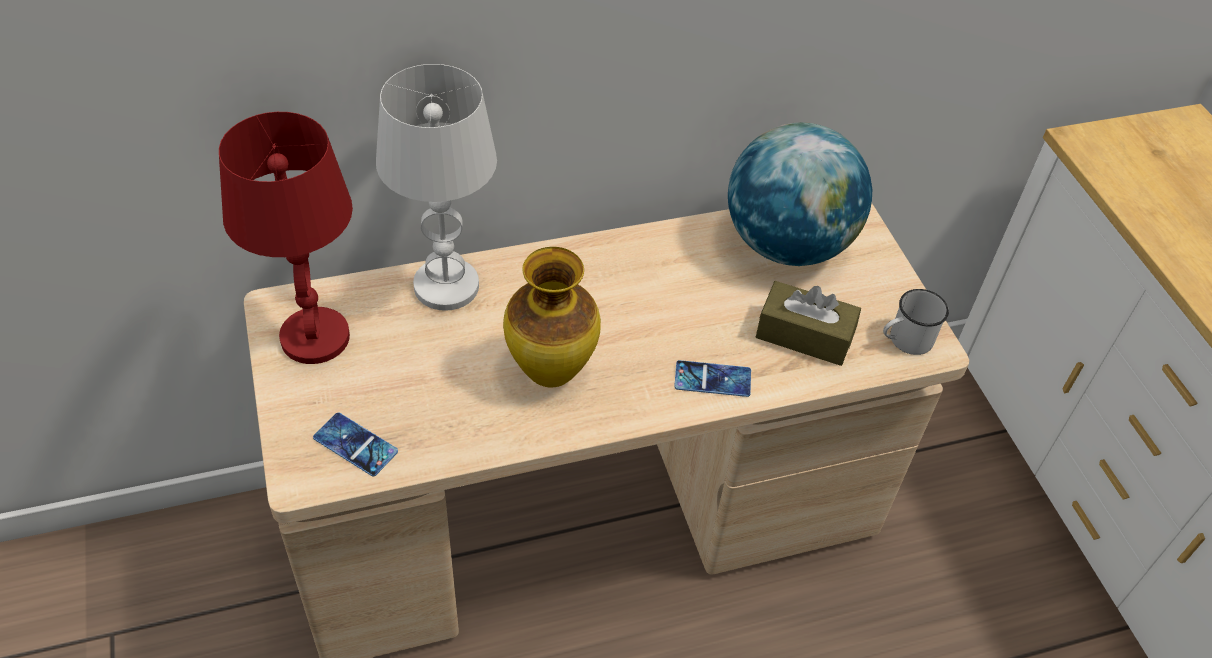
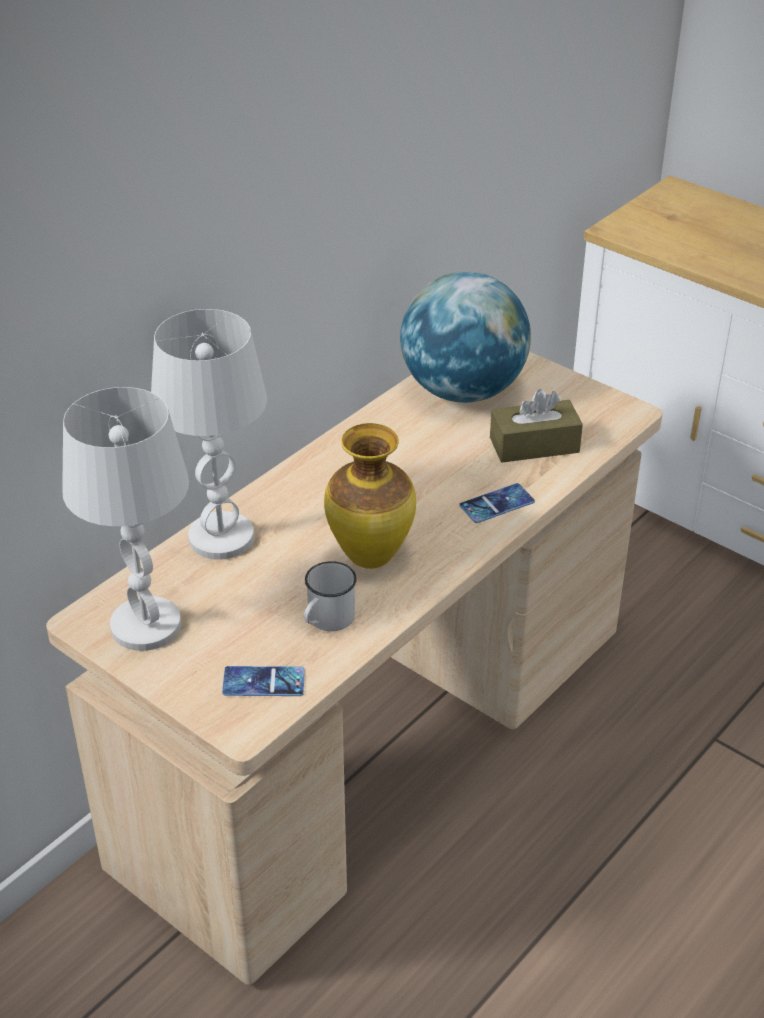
camera: 30 degrees left, 10 degrees down
red table lamp [219,112,353,364] -> white table lamp [62,387,189,651]
white mug [883,289,949,355] -> white mug moved to [304,561,357,631]

